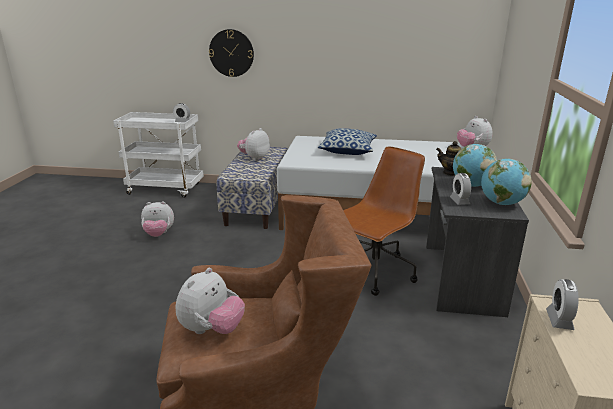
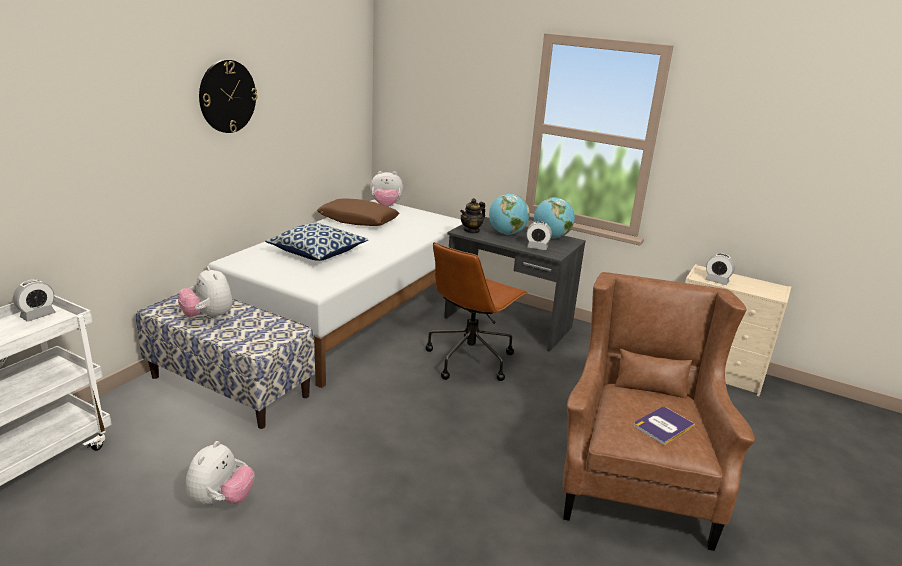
camera: 70 degrees left, 0 degrees up
plush toy [176,268,245,334] -> book [634,407,695,445]
wall clock [209,29,254,77] -> wall clock moved to [199,60,257,133]
brown office chair [343,146,425,296] -> brown office chair turned 120 degrees counterclockwise [426,242,528,381]
none -> brown pillow [317,199,400,226]

